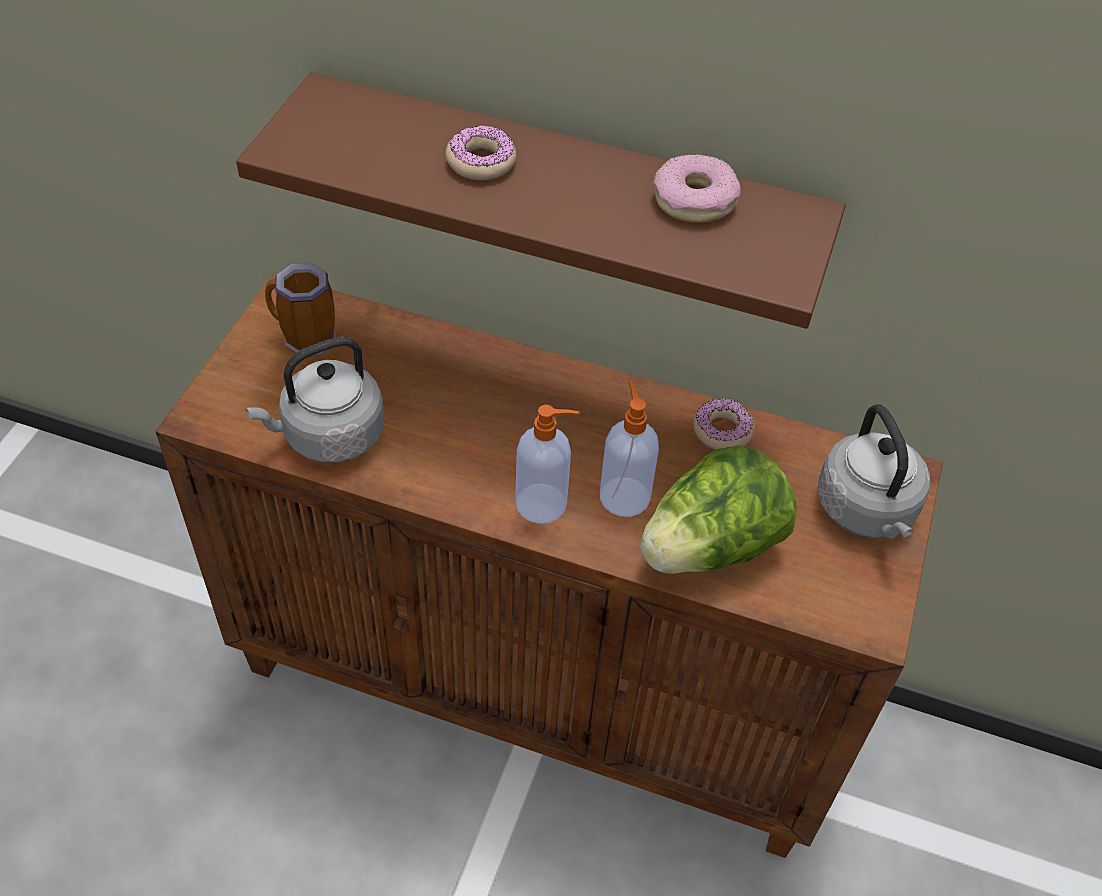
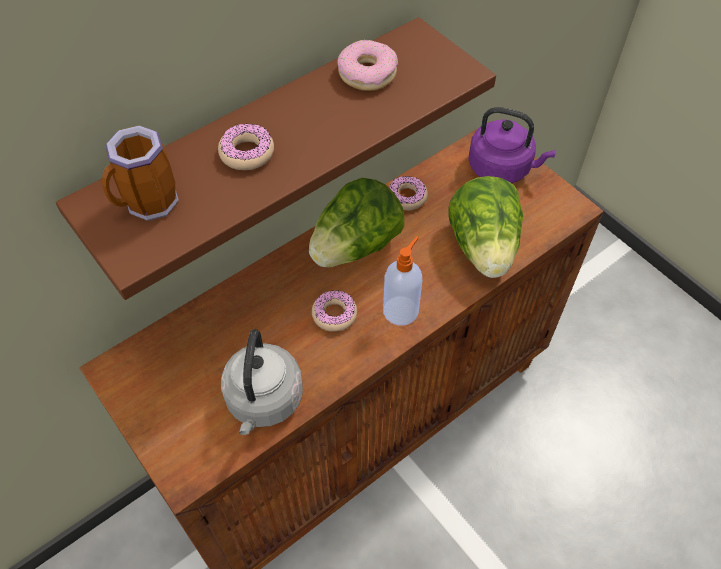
camera: 55 degrees left, 5 degrees up
mug [265,263,335,356] -> mug moved to [102,125,179,221]
soap dispenser [600,381,659,517] -> none
grey kettle [818,404,930,539] -> purple kettle [468,107,556,183]
none -> lettuce [309,178,404,267]
none -> donut [312,291,357,332]

